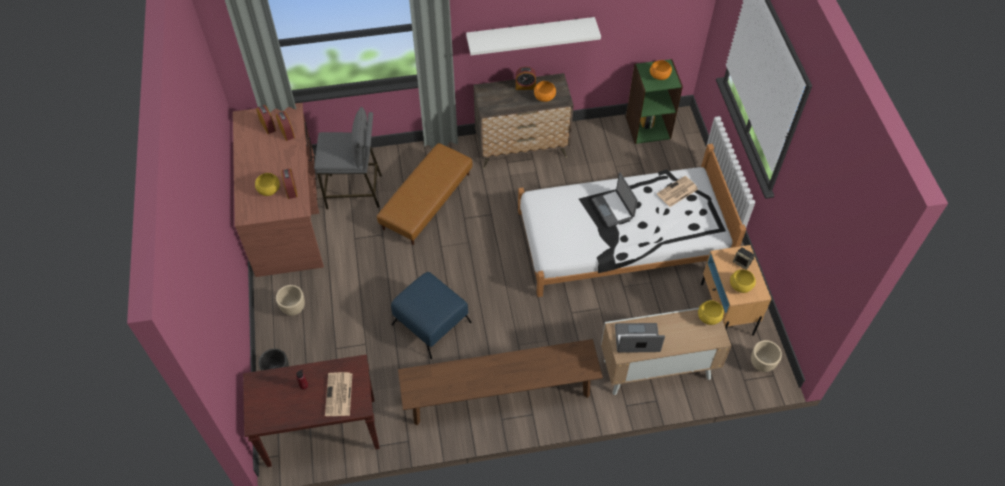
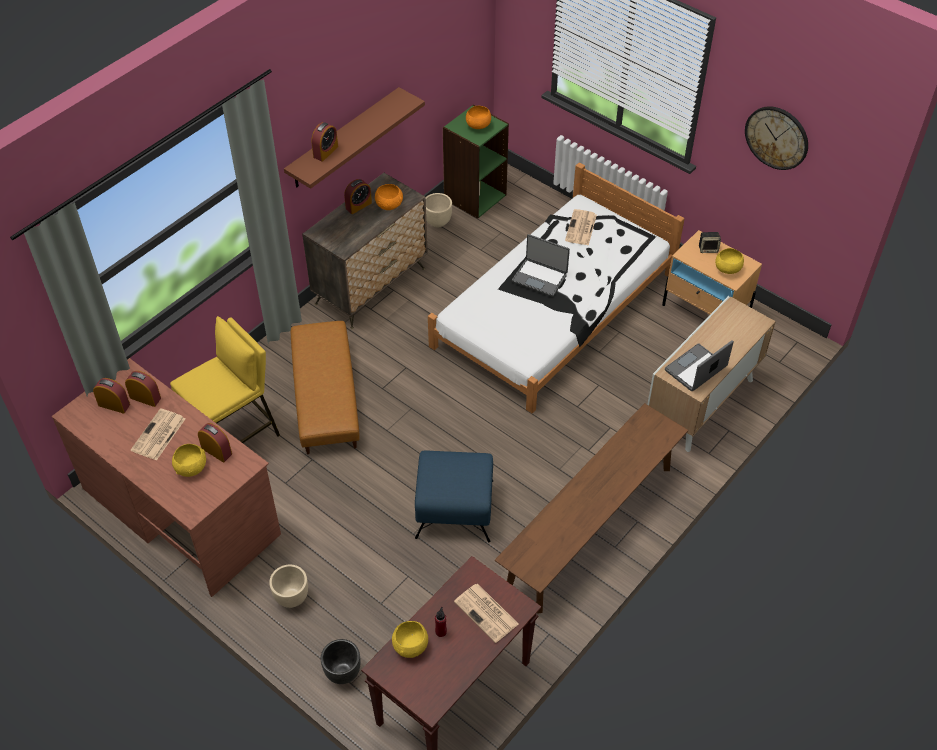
camera: 40 degrees left, 5 degrees down
grey stool [314,107,382,209] -> yellow stool [170,316,280,443]
white shelf [466,17,601,55] -> brown shelf [284,87,425,189]
yellow bowl [698,300,724,325] -> yellow bowl moved to [392,621,428,658]
beige planter [751,340,782,372] -> beige planter moved to [426,193,452,227]
none -> newspaper [131,408,185,460]
none -> alarm clock [311,122,338,162]
none -> wall clock [745,106,808,170]

